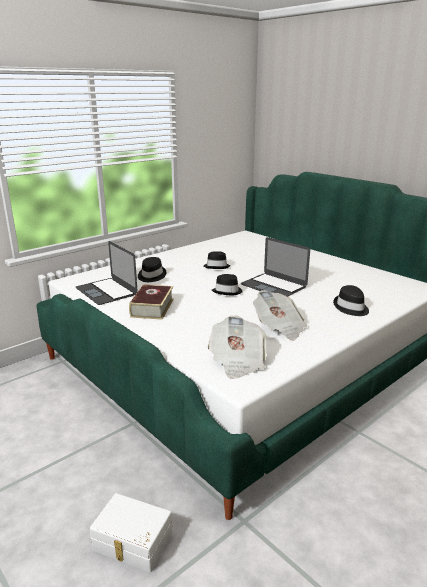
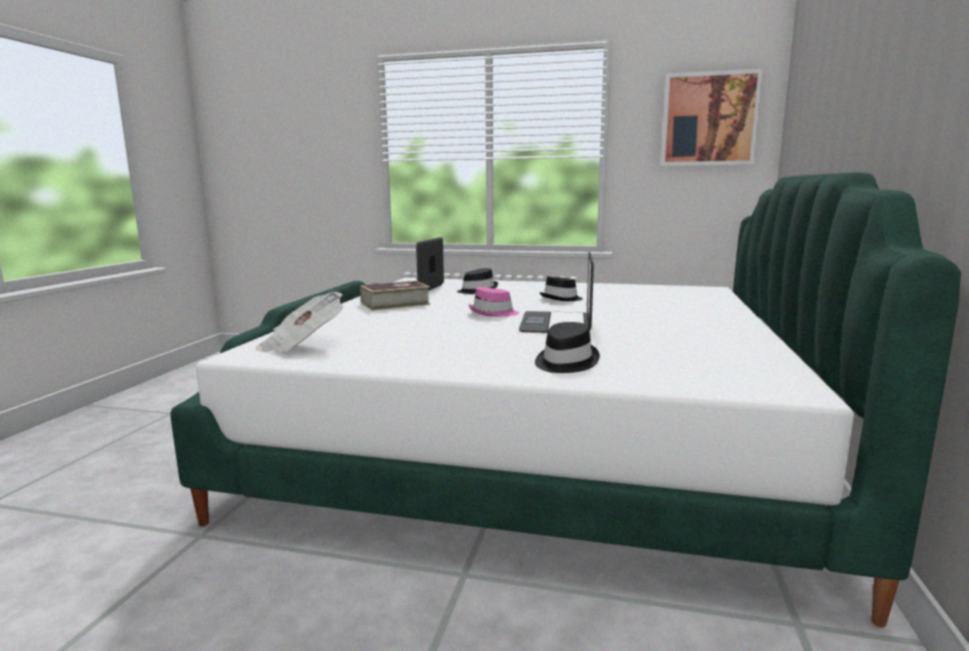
camera: 55 degrees right, 10 degrees down
white storage box [90,493,172,573] -> none
black hat [212,274,243,295] -> pink hat [468,287,519,317]
newspaper [253,290,307,340] -> none
none -> picture [661,69,763,166]

